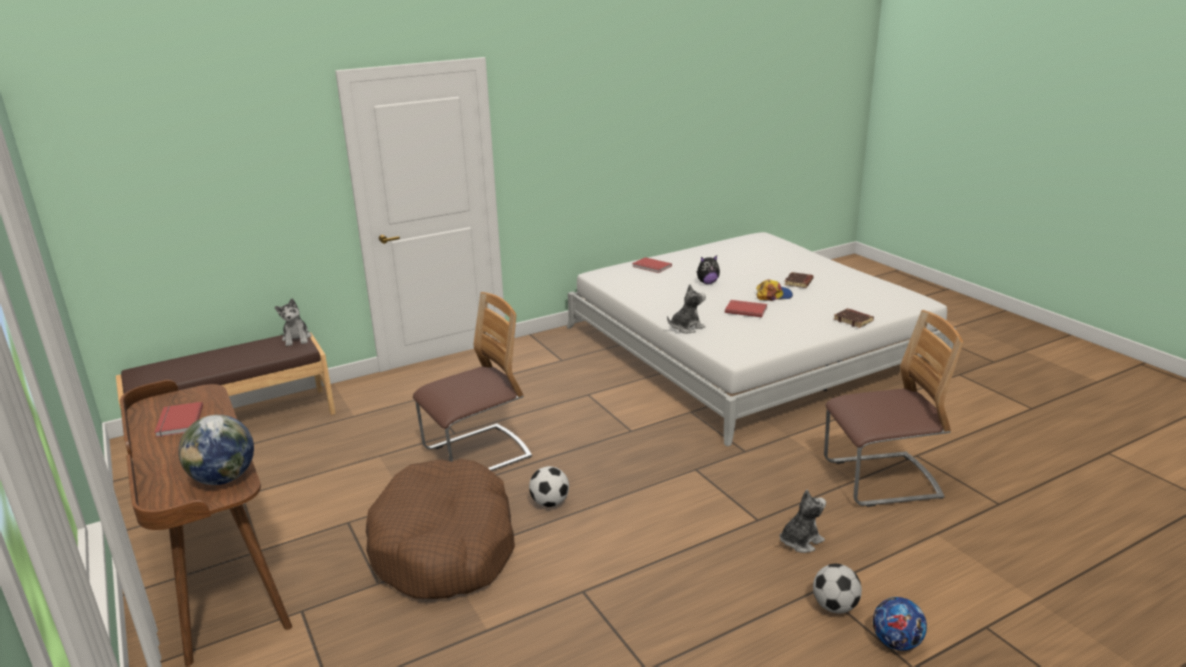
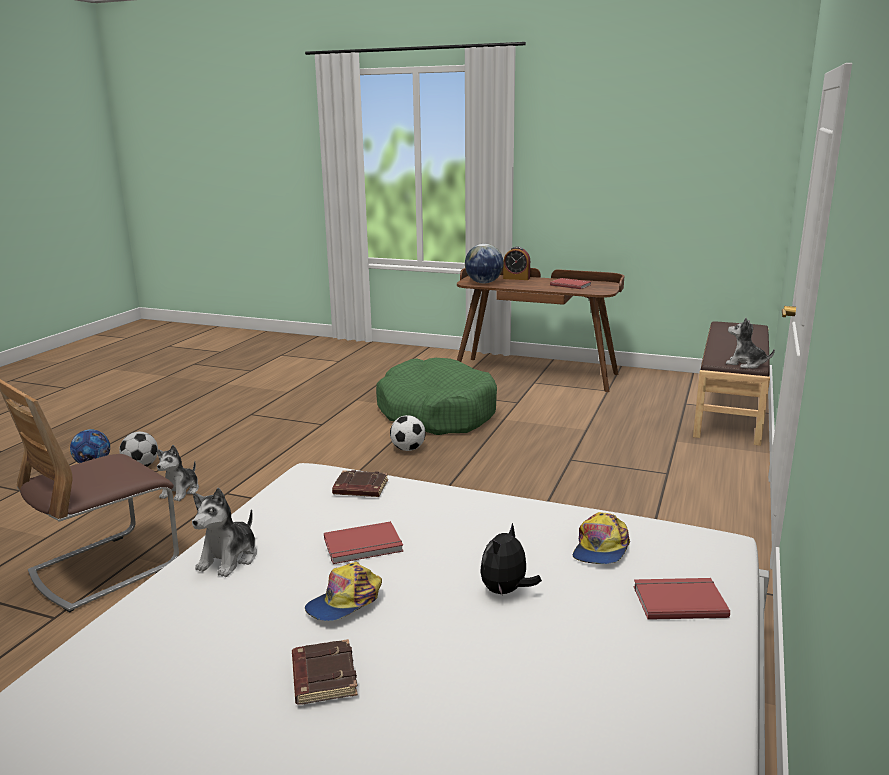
camera: 140 degrees right, 5 degrees down
brown dog bed [366,459,515,599] -> green dog bed [376,358,497,435]
chair [413,292,532,471] -> none
plush toy [667,285,706,333] -> plush toy moved to [192,488,257,577]
brown book [834,308,874,328] -> brown book moved to [332,470,388,497]
none -> alarm clock [503,246,530,280]
none -> cap [573,512,630,564]

